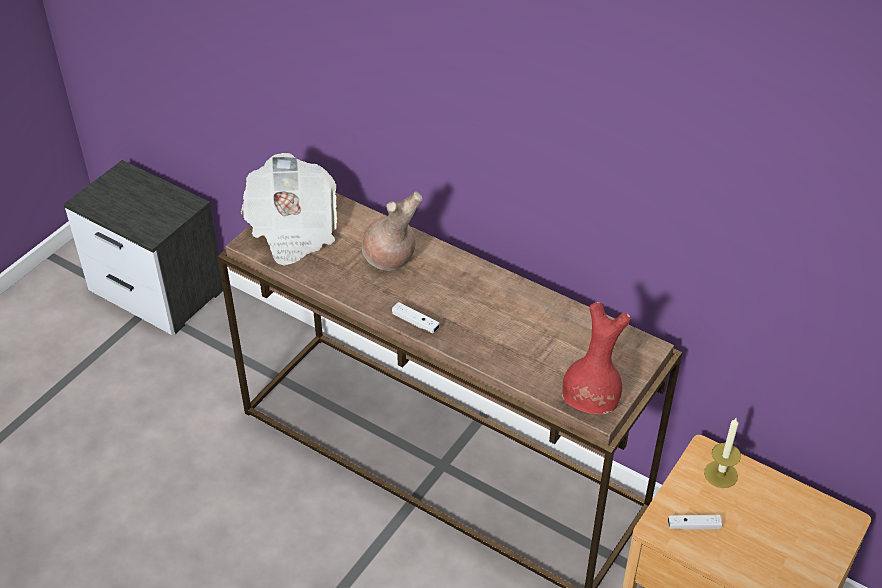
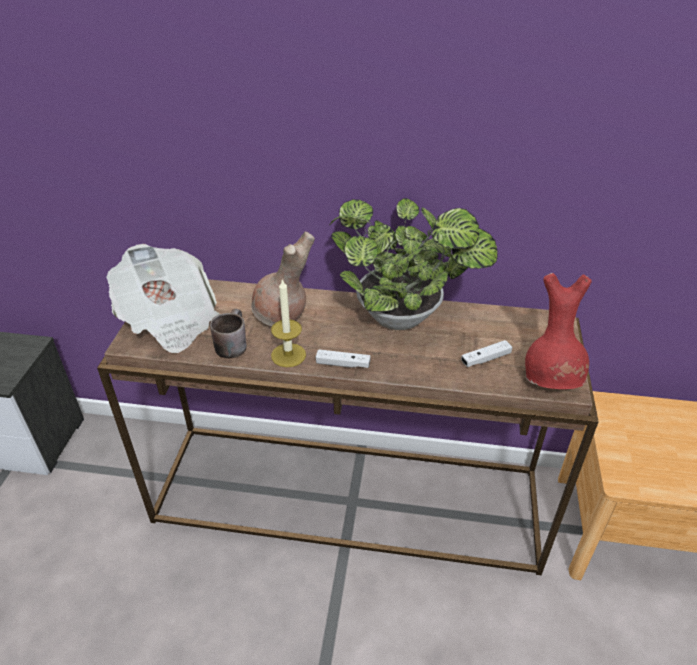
camera: 25 degrees left, 5 degrees down
white game controller [668,515,722,530] -> white game controller moved to [461,340,512,367]
candle [704,418,741,488] -> candle moved to [271,278,306,367]
none -> brown mug [210,309,247,359]
none -> potted plant [329,198,498,330]

